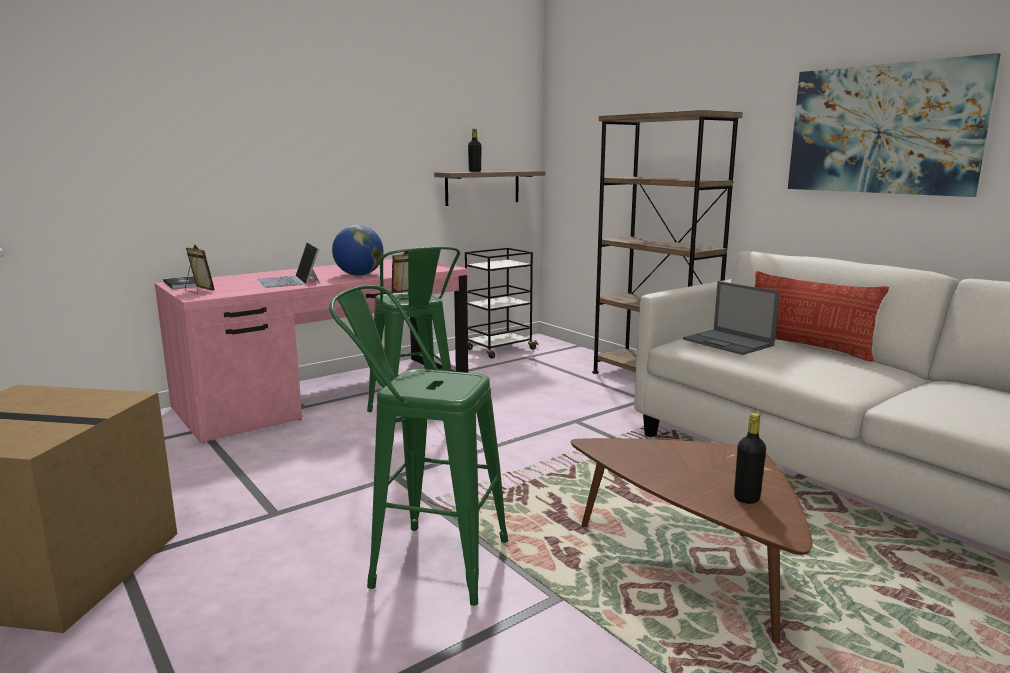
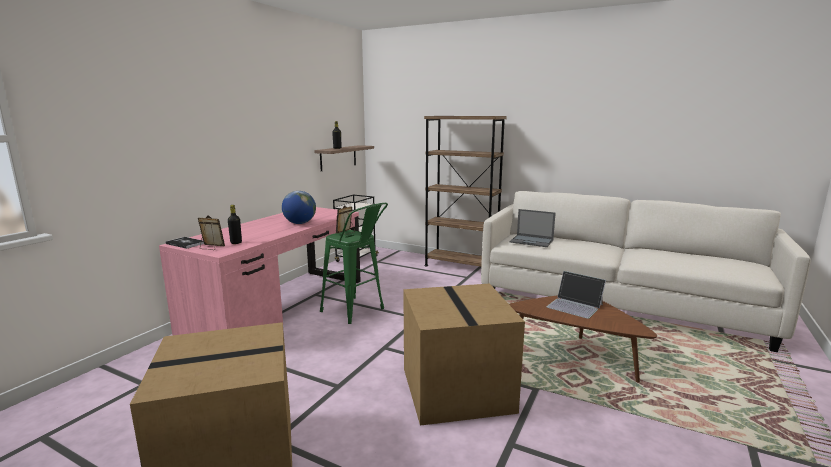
camera: 25 degrees left, 0 degrees up
laptop [258,242,320,288] -> laptop moved to [546,271,606,319]
green stool [329,285,508,606] -> cardboard box [403,284,525,426]
black bottle [734,413,766,504] -> black bottle moved to [228,205,242,244]
pillow [755,271,889,362] -> none
picture [788,53,1001,197] -> none

